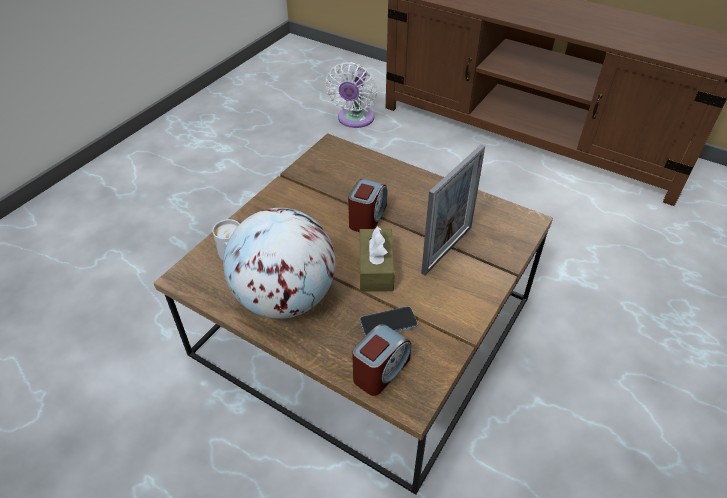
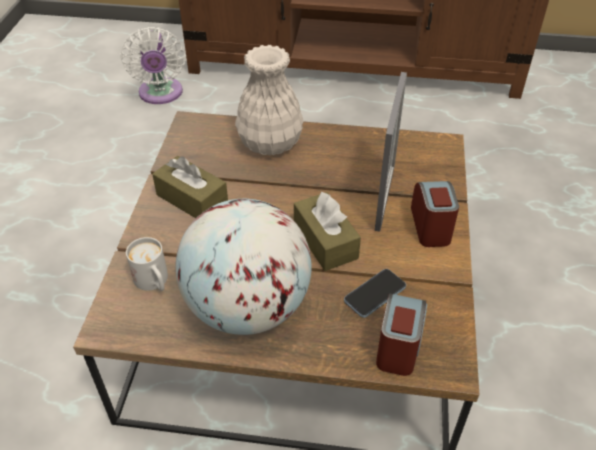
camera: 25 degrees left, 0 degrees up
alarm clock [348,179,387,232] -> alarm clock moved to [411,181,459,247]
none -> brown tissue box [152,156,228,218]
none -> white vase [235,45,304,155]

